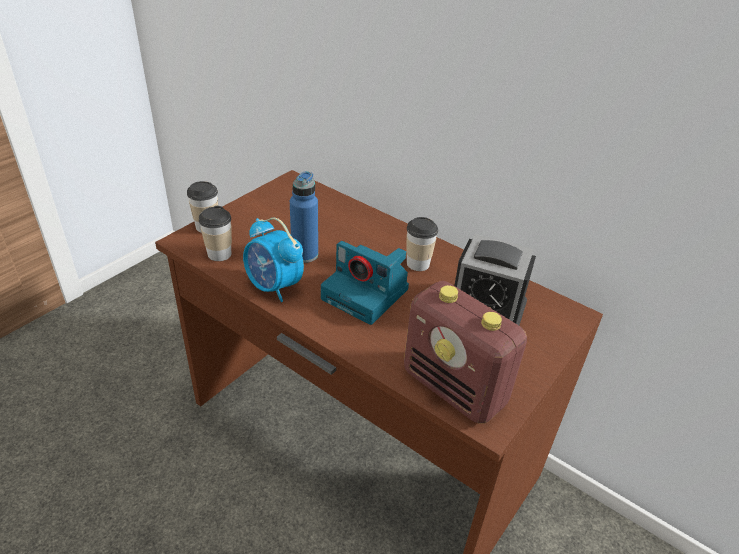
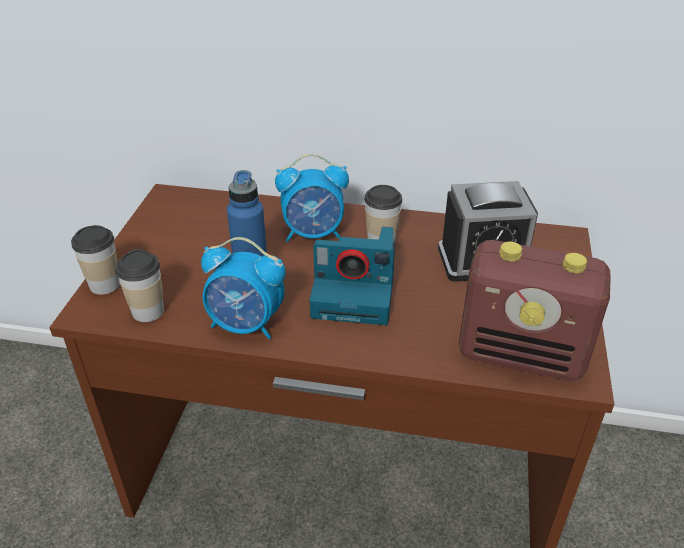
camera: 25 degrees left, 0 degrees up
none -> alarm clock [275,154,349,242]

